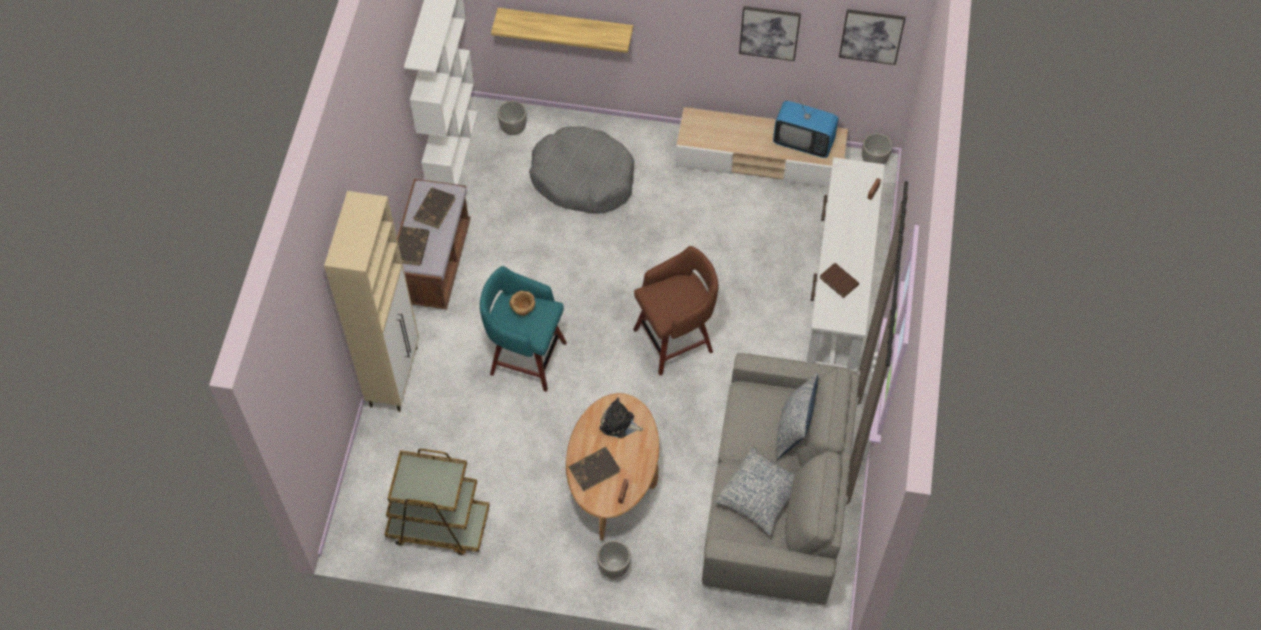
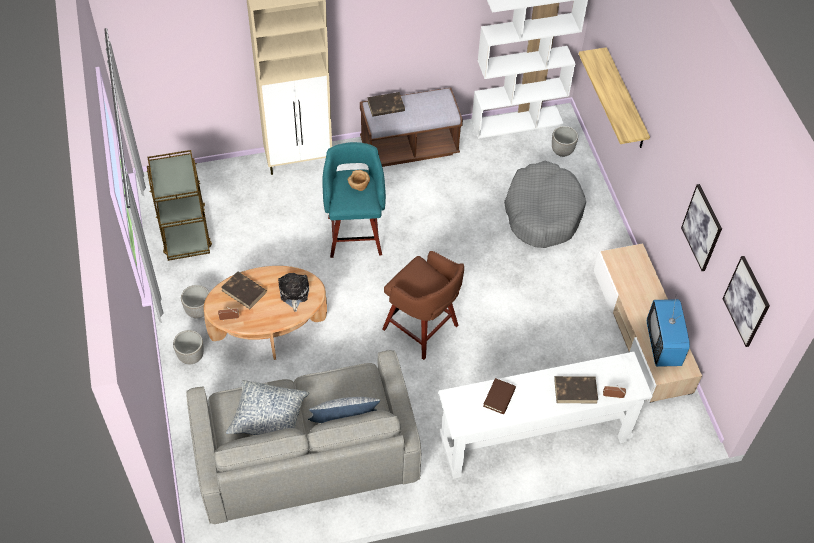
camera: 65 degrees right, 5 degrees down
brown book [414,188,455,229] -> brown book moved to [554,376,598,403]
planter [862,133,892,164] -> planter moved to [181,285,209,318]

